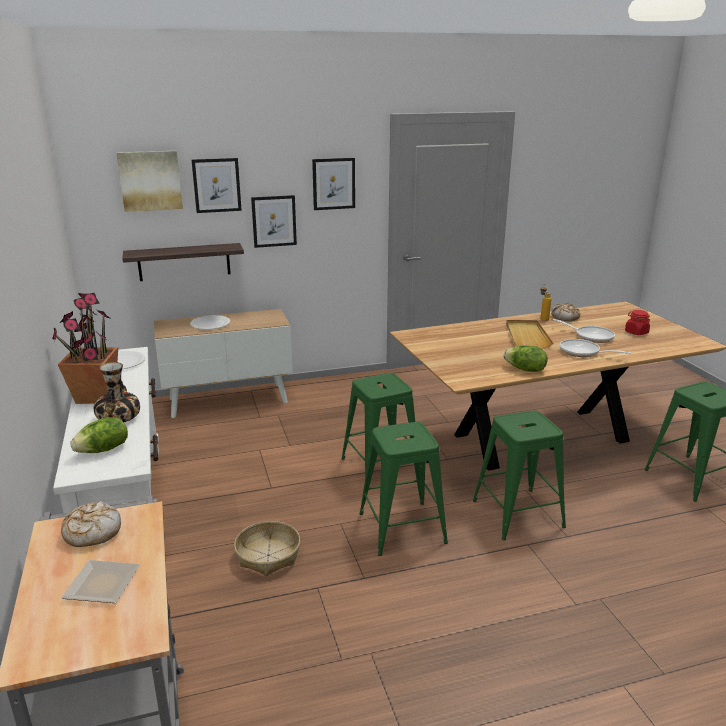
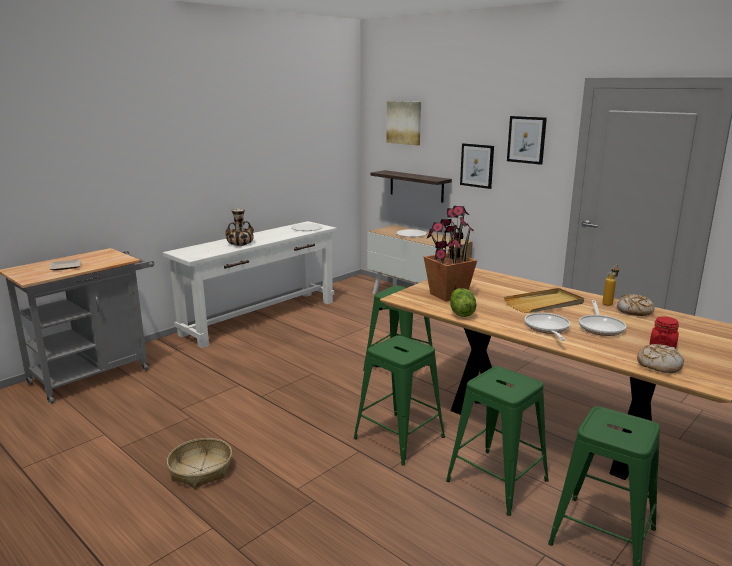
camera: 60 degrees right, 5 degrees down
potted plant [52,293,118,404] -> potted plant moved to [424,206,477,302]
bread [61,501,121,547] -> bread moved to [637,344,684,373]
lettuce [70,417,128,453] -> none
picture [192,158,242,213] -> none
basket [234,521,300,576] -> basket moved to [167,438,232,489]
green stool [359,422,448,556] -> green stool moved to [446,366,549,516]

